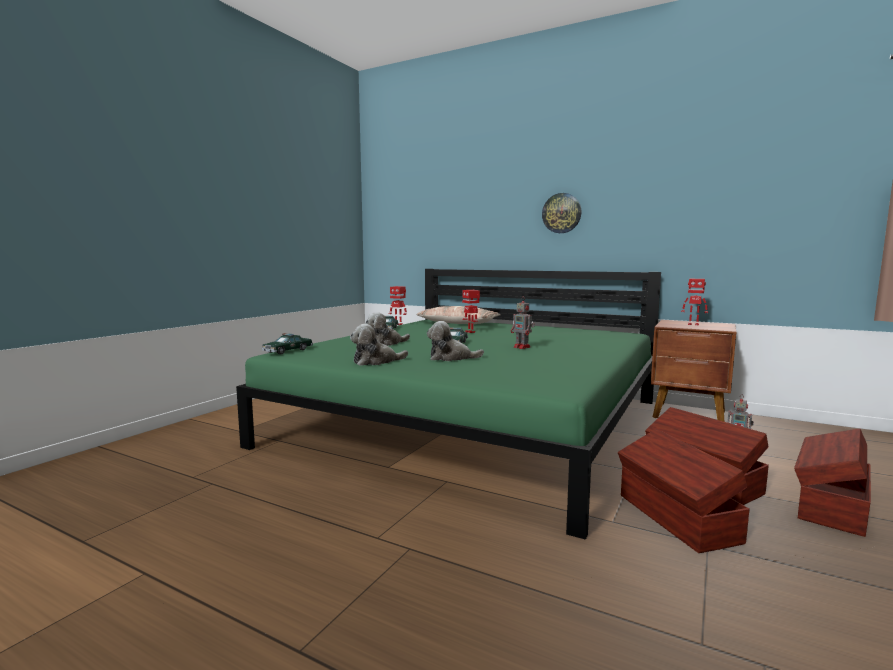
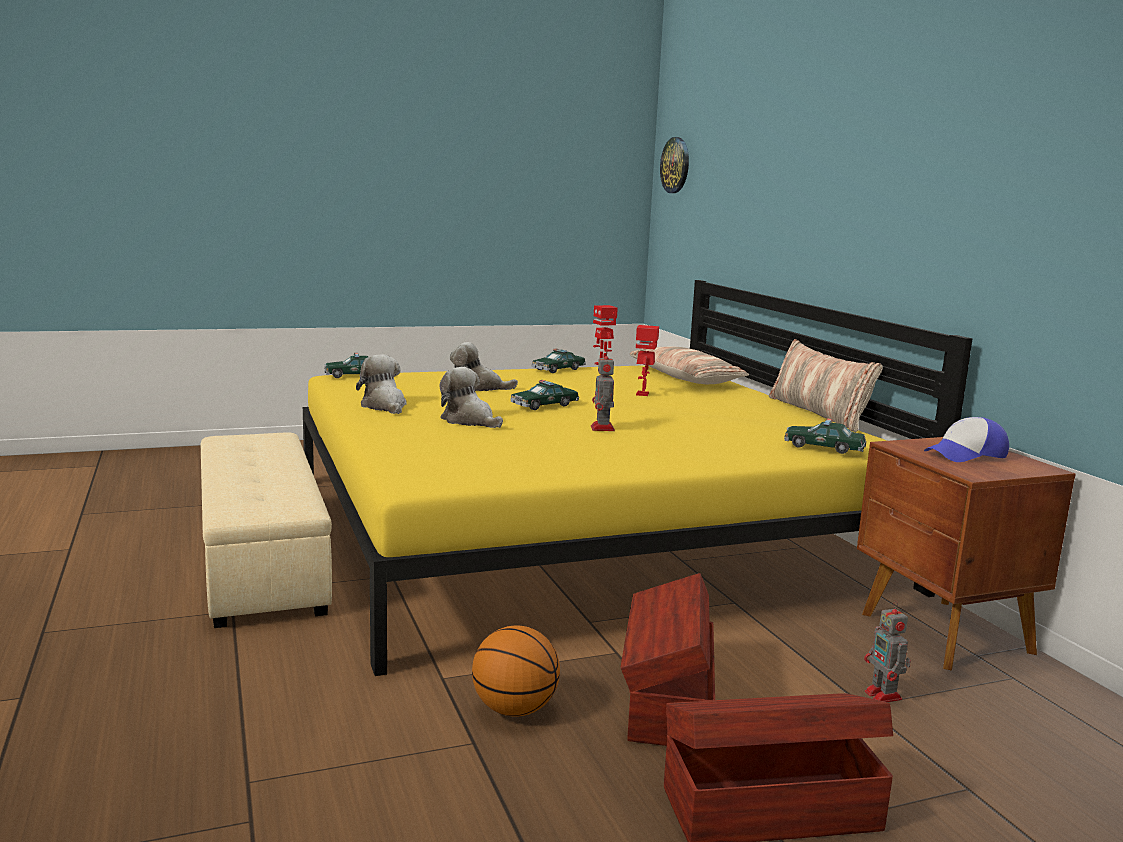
camera: 40 degrees right, 5 degrees up
green bed [236,269,661,540] -> yellow bed [303,280,973,676]
plush toy [350,324,408,366] -> plush toy turned 45 degrees clockwise [356,354,407,414]
wall clock [542,193,582,233] -> wall clock moved to [660,137,689,193]
brown storage box [618,429,749,553] -> basketball [472,625,560,717]
toy robot [681,279,708,325] -> cap [924,417,1009,462]
none -> beige ottoman [201,432,332,628]
none -> pillow [769,339,883,432]
none -> toy car [784,418,866,454]

